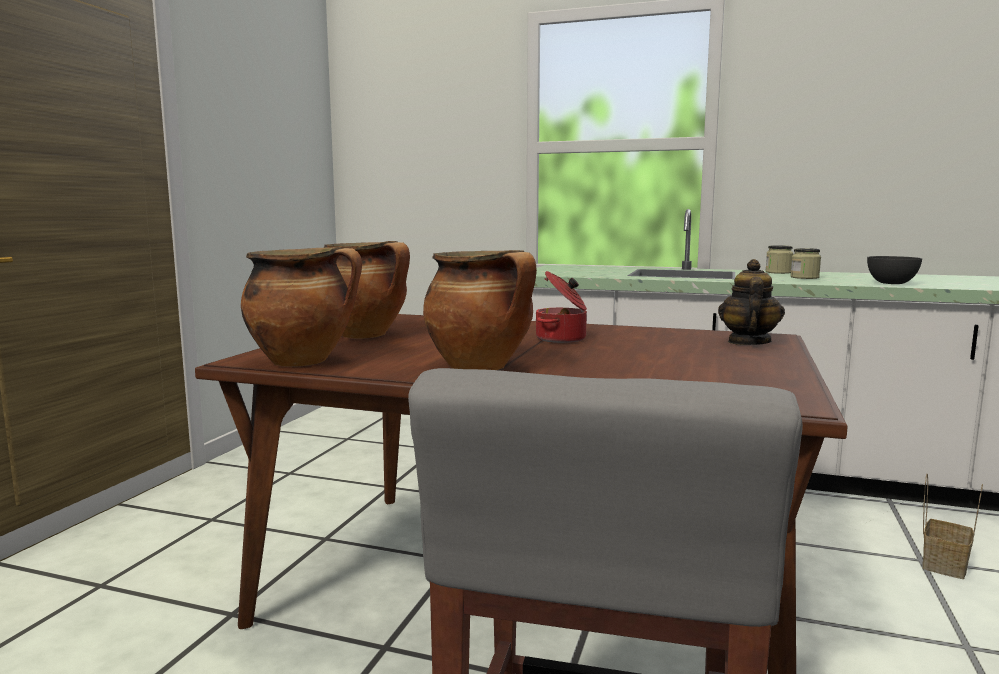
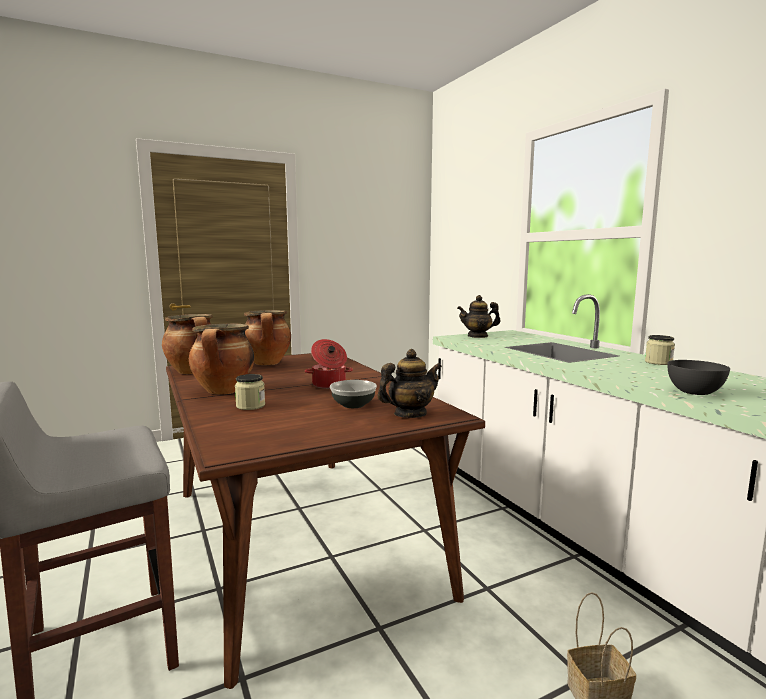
camera: 45 degrees right, 0 degrees up
jar [790,248,821,279] -> jar moved to [235,374,265,410]
none -> bowl [330,380,377,408]
none -> teapot [457,295,501,338]

